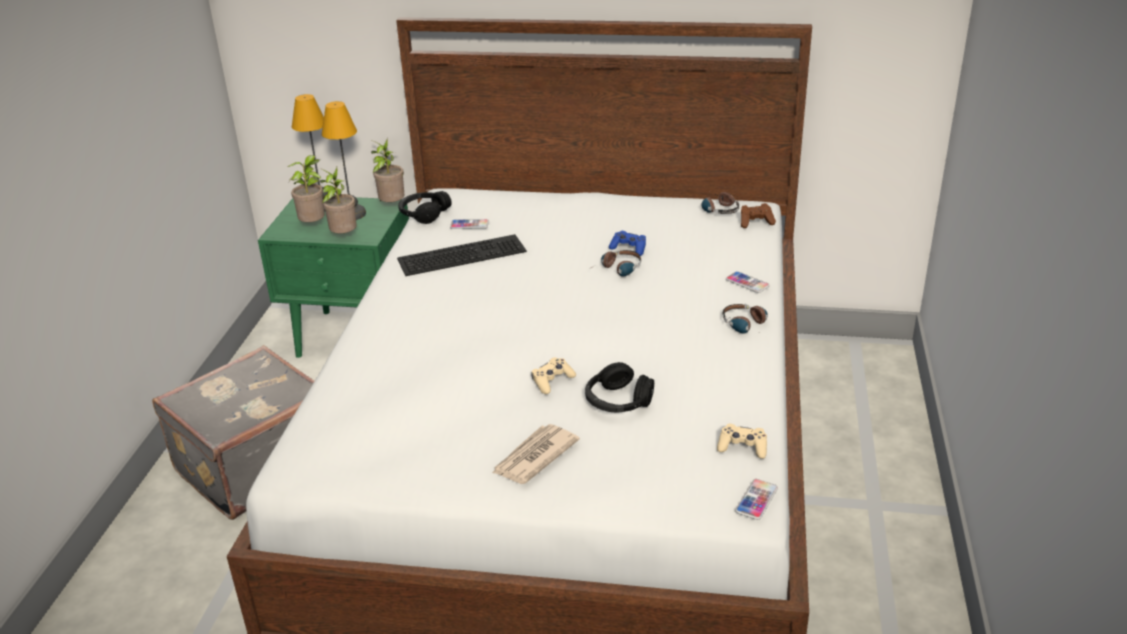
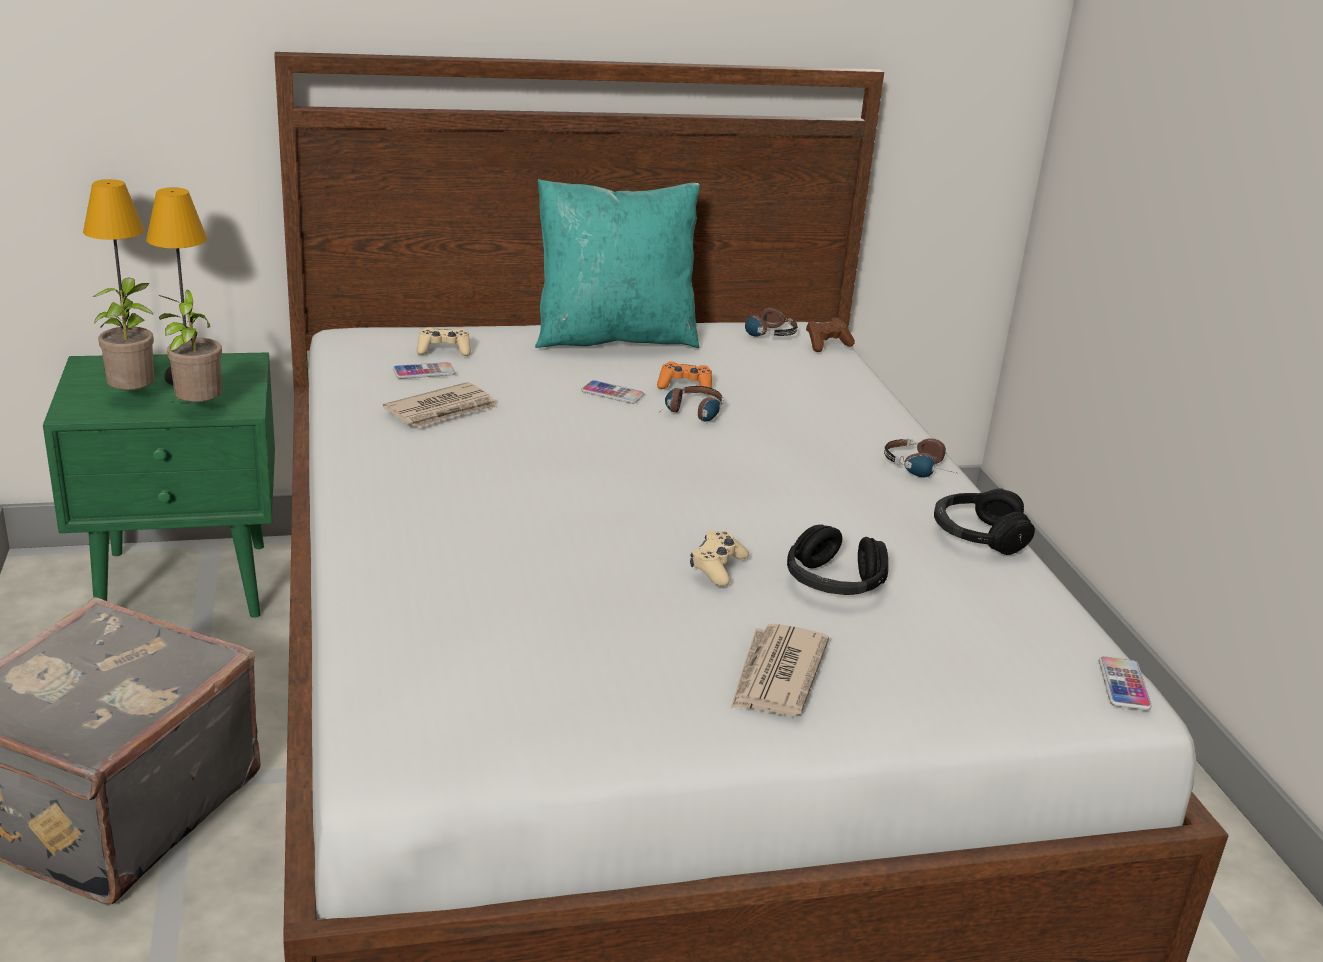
camera: 25 degrees left, 5 degrees down
potted plant [371,138,404,202] -> none
keyboard [397,234,527,276] -> newspaper [383,382,498,428]
black headphones [398,191,452,224] -> black headphones moved to [934,488,1035,555]
blue game controller [609,231,646,256] -> orange game controller [657,361,712,389]
beige game controller [717,424,767,459] -> beige game controller moved to [417,328,471,356]
phone [726,271,770,293] -> phone moved to [581,380,644,404]
none -> turquoise pillow [535,179,700,348]

